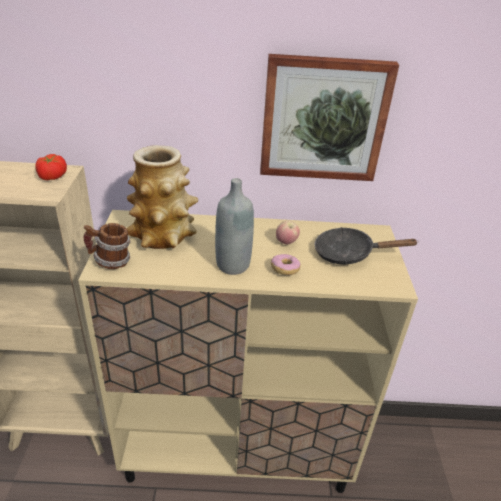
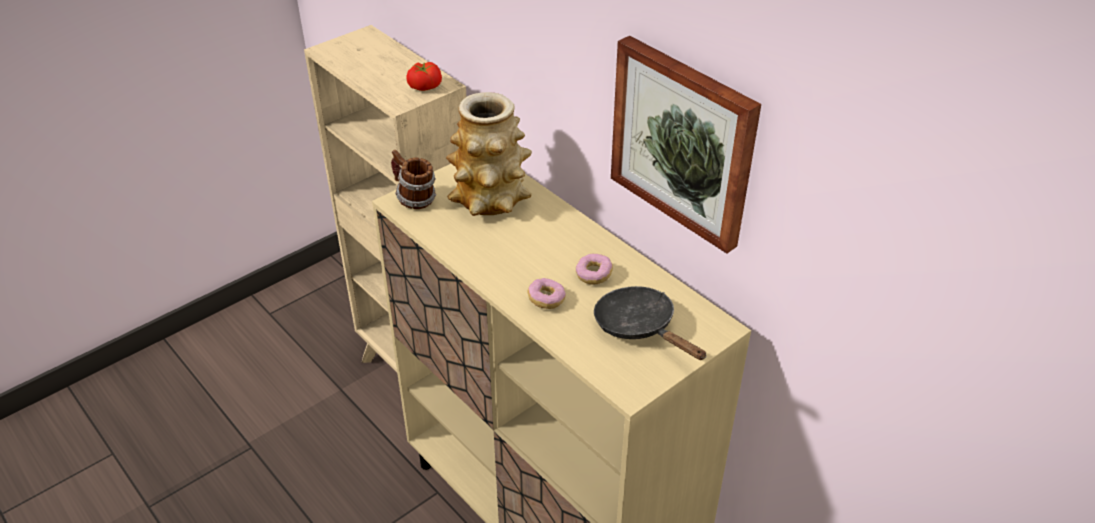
camera: 50 degrees right, 5 degrees up
grey bottle [215,178,254,275] -> none
apple [276,221,300,244] -> donut [576,254,613,285]

